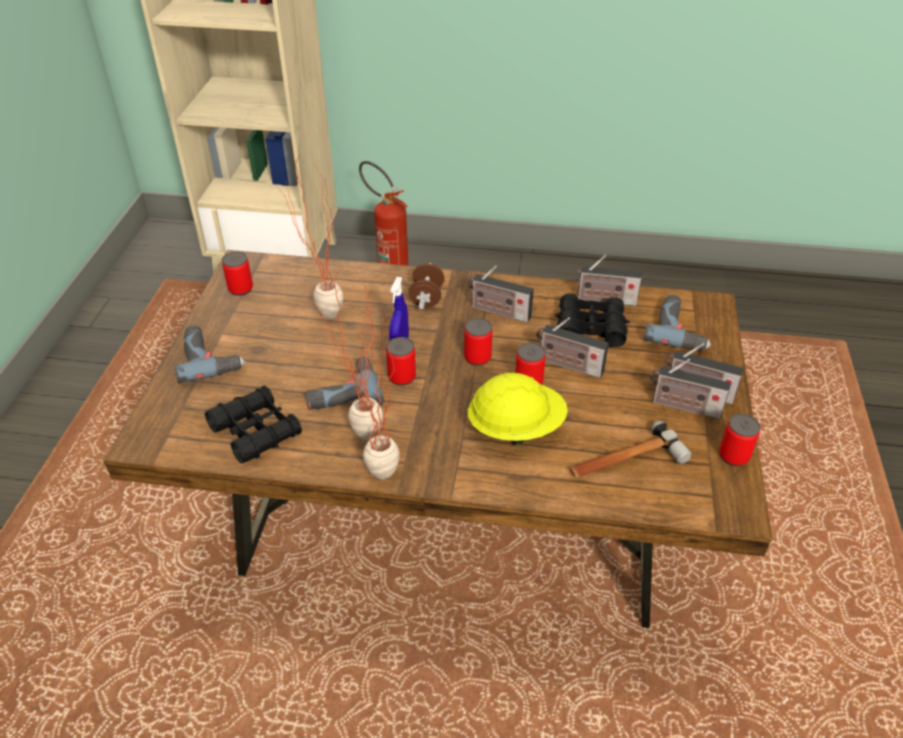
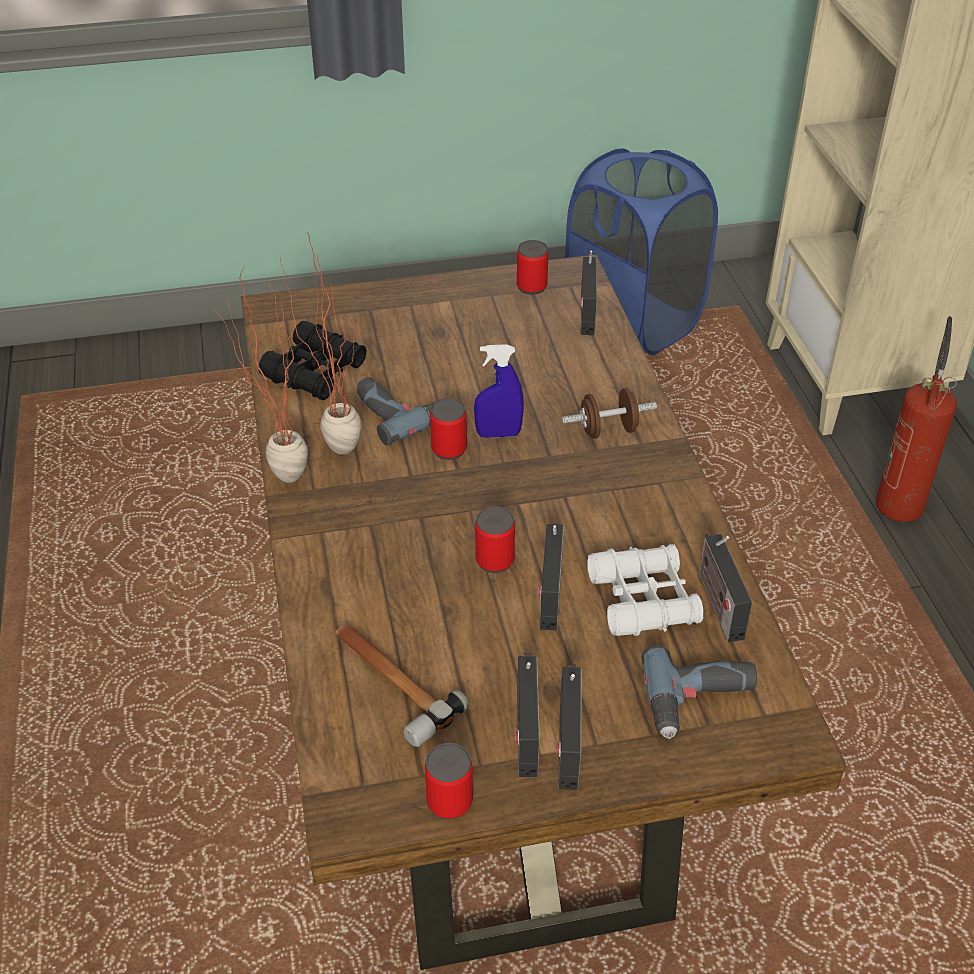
camera: 70 degrees right, 0 degrees up
power drill [174,326,245,383] -> none
potted plant [278,156,343,319] -> none
can [464,318,492,366] -> none
radio [468,265,534,323] -> radio moved to [580,251,597,335]
yellow hard hat [468,373,568,445] -> none
black binoculars [555,293,630,347] -> white binoculars [587,544,703,636]
none -> blue laundry basket [565,148,718,355]

